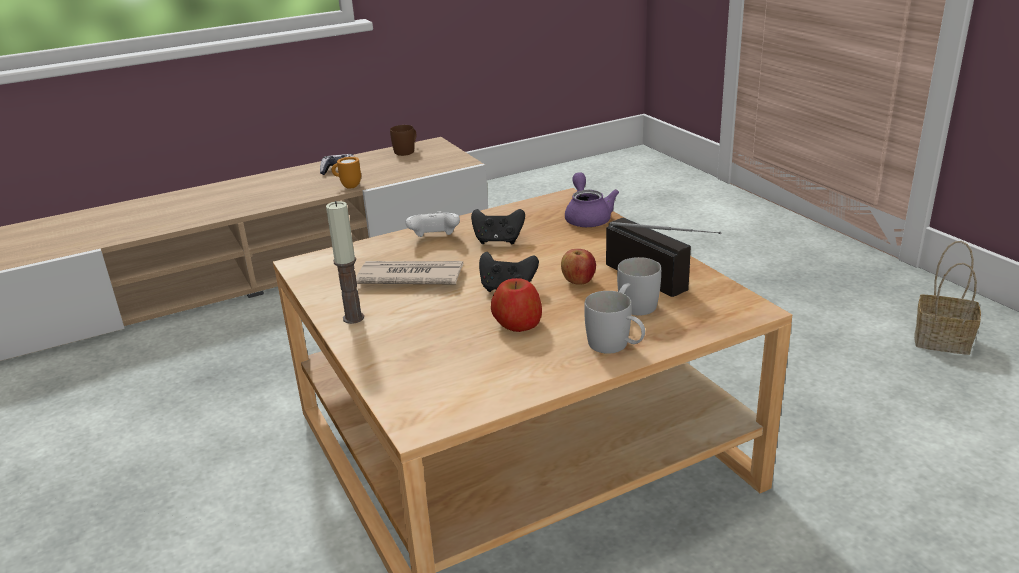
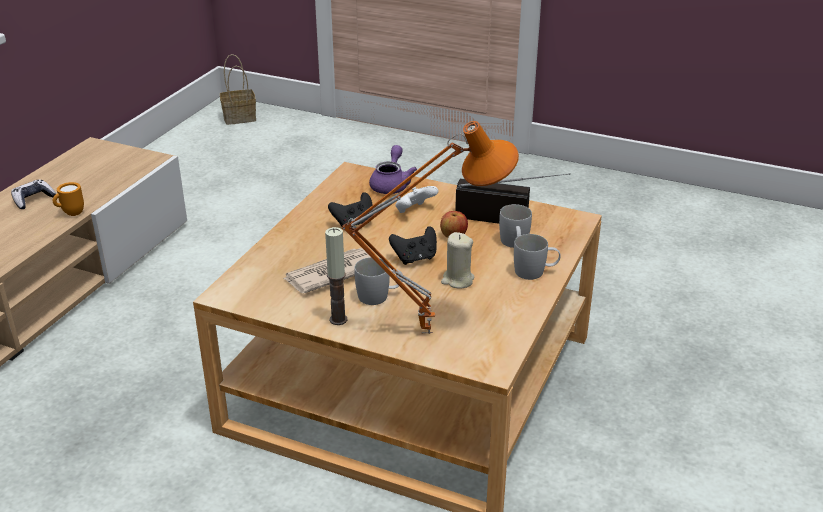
camera: 40 degrees left, 5 degrees up
brown mug [390,125,416,156] -> none
white game controller [406,211,460,237] -> white game controller moved to [395,186,439,213]
apple [491,278,542,332] -> beige candle [441,232,475,288]
purple teapot [565,172,619,227] -> purple teapot turned 60 degrees clockwise [369,145,417,194]
basket [914,241,981,355] -> basket moved to [220,54,256,125]
none -> orange table lamp [342,121,519,334]
none -> white mug [354,257,403,305]

